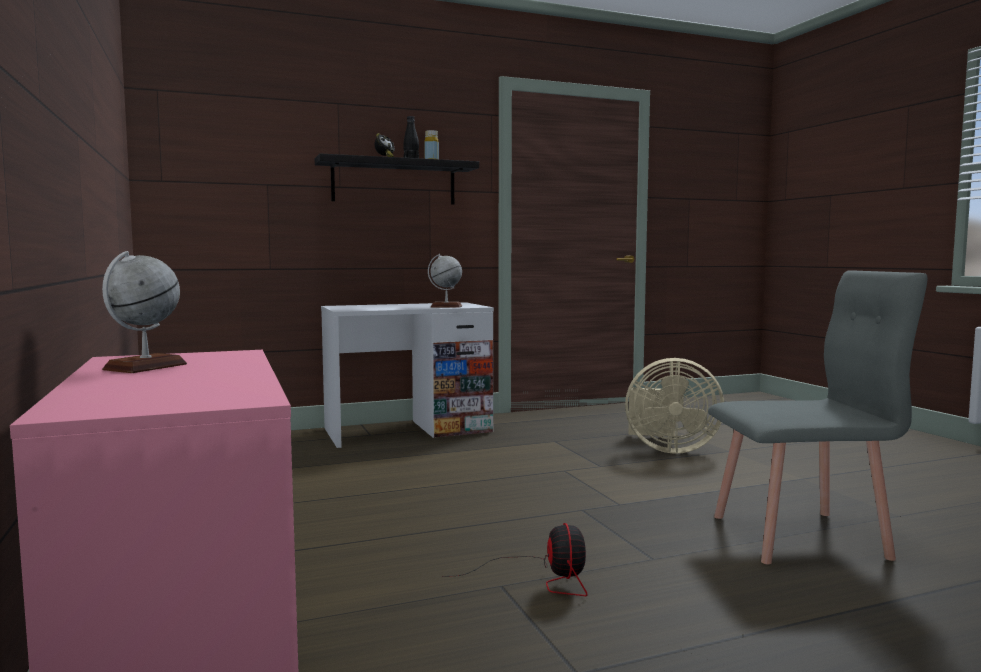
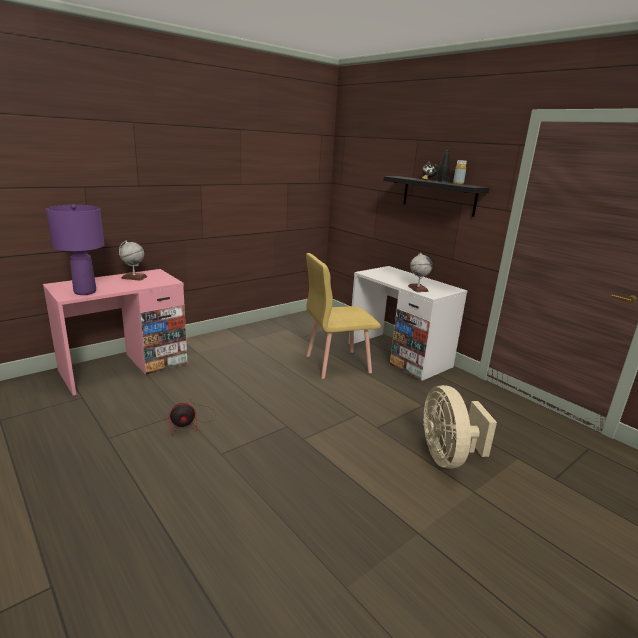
camera: 70 degrees right, 15 degrees up
grey chair [708,270,928,564] -> none
none -> purple table lamp [46,204,105,295]
none -> yellow chair [306,253,381,379]

